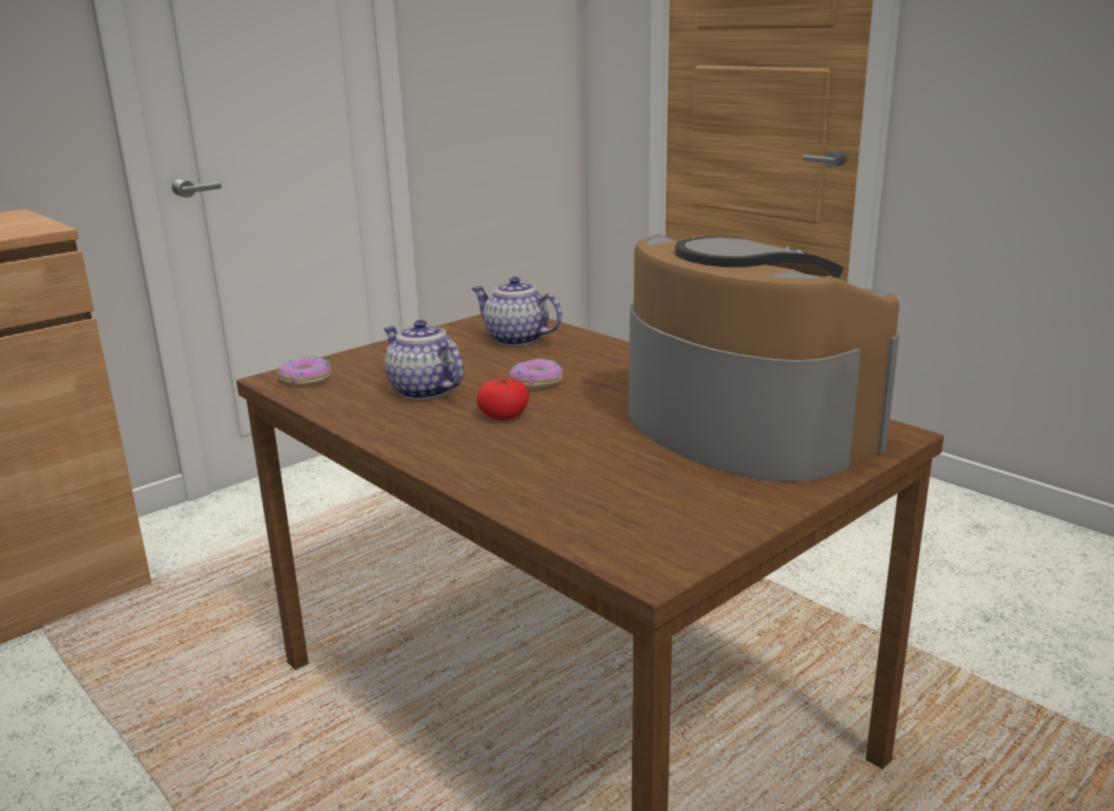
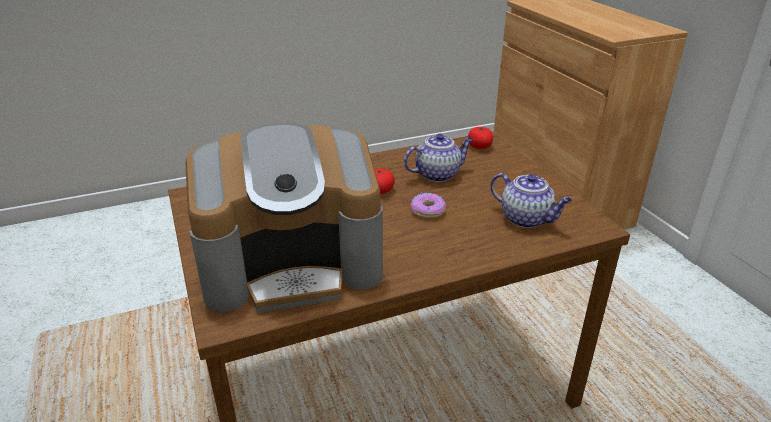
camera: 110 degrees right, 10 degrees up
donut [278,357,331,386] -> tomato [468,127,493,149]
teapot [472,277,562,346] -> teapot turned 75 degrees clockwise [490,173,572,228]

